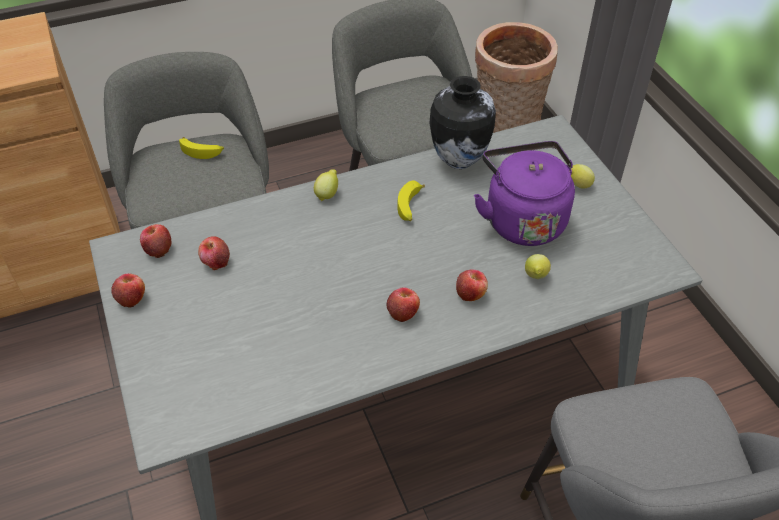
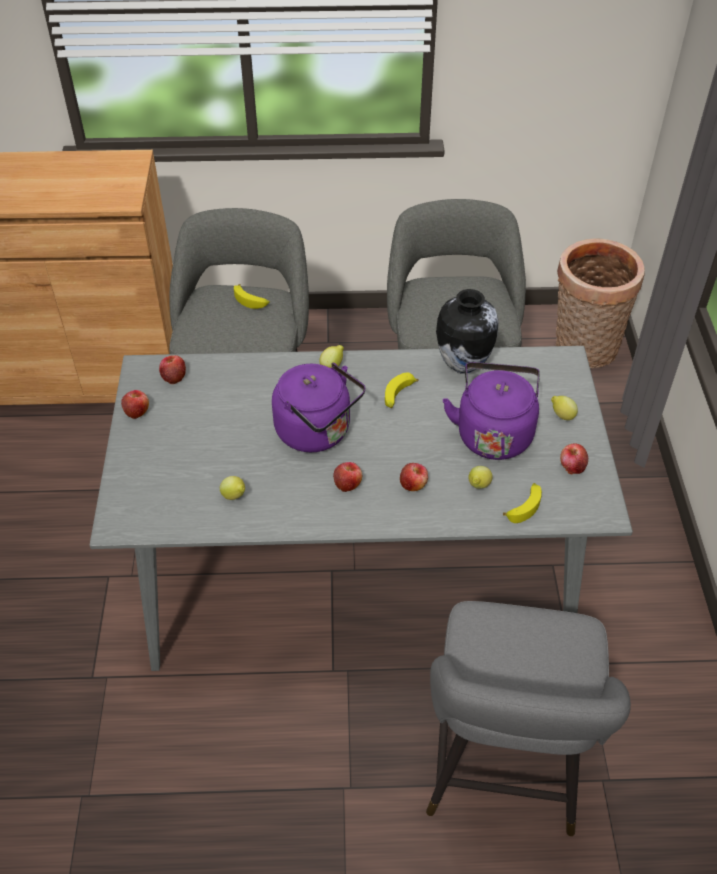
camera: 20 degrees right, 0 degrees up
apple [198,236,230,270] -> apple moved to [560,443,588,474]
none -> lemon [220,476,245,500]
none -> purple kettle [272,363,365,452]
none -> banana [503,483,542,523]

